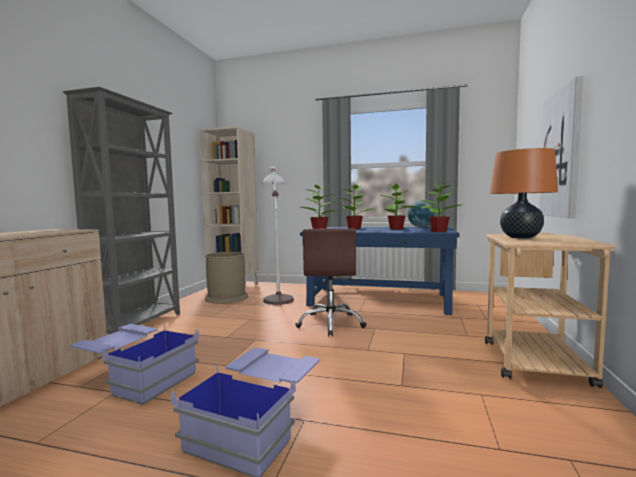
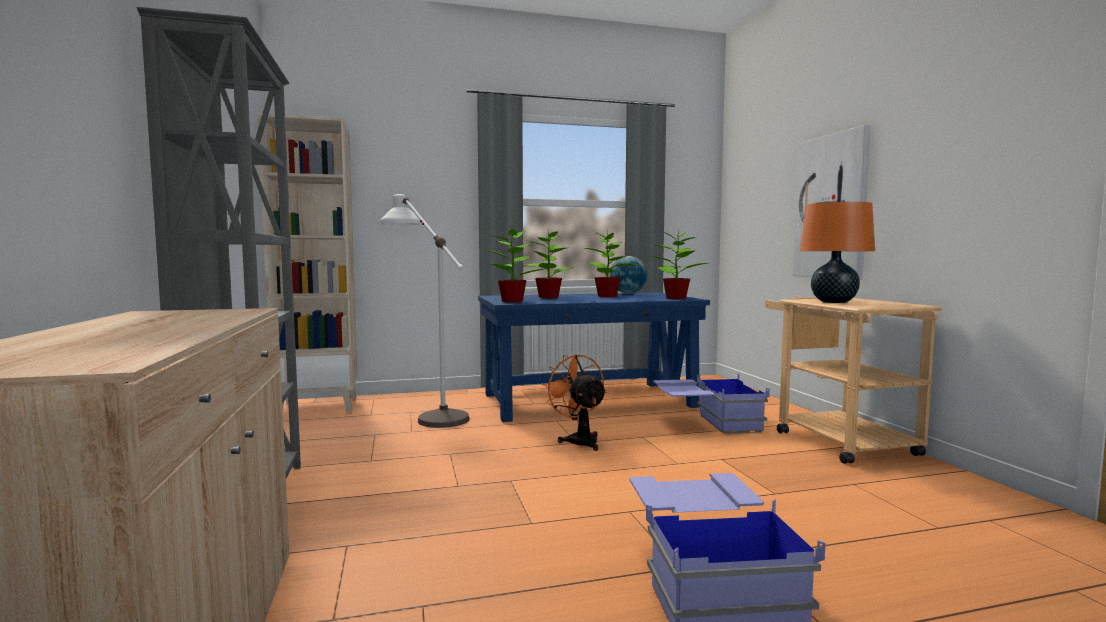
camera: 30 degrees left, 0 degrees up
blue storage box [71,324,199,405] -> blue storage box moved to [653,374,770,434]
brown trash can [205,252,248,304] -> none
brown office chair [295,228,367,336] -> orange fan [543,355,607,451]

